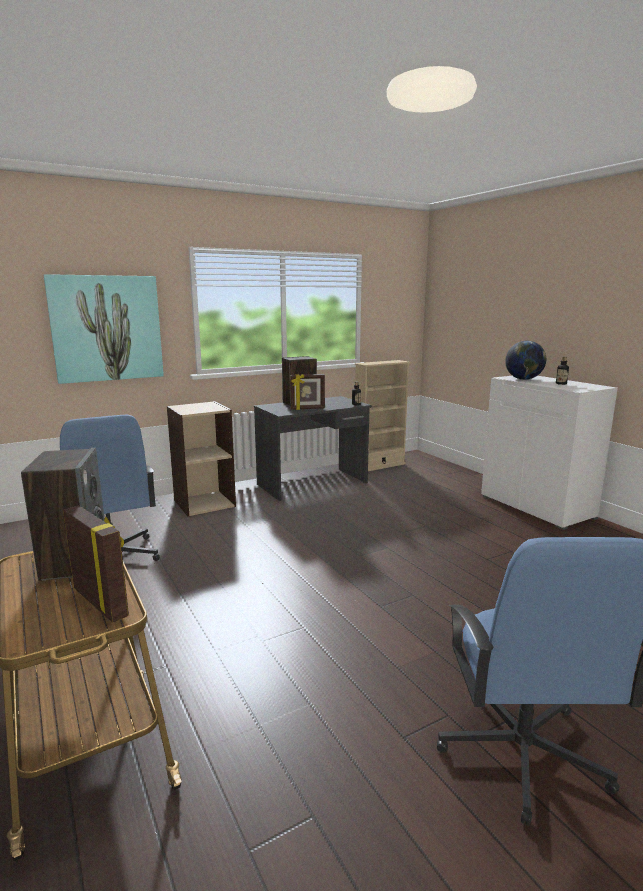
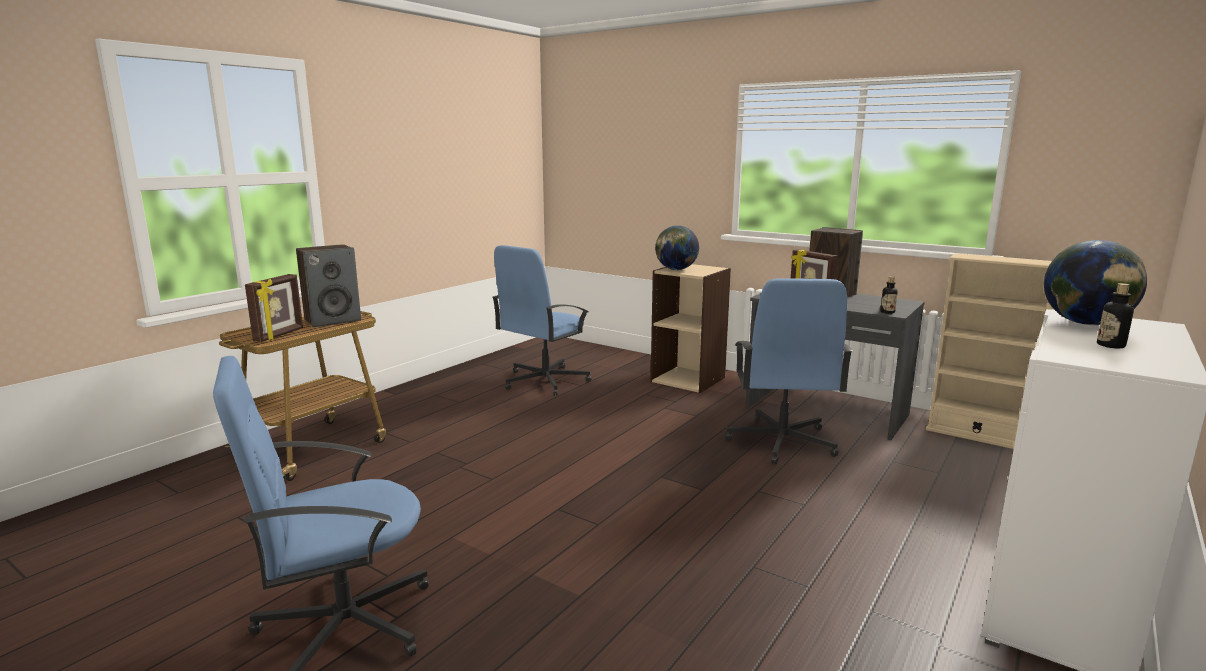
camera: 65 degrees right, 0 degrees up
picture [44,274,164,384] -> none
none -> globe [655,226,699,270]
none -> blue office chair [725,278,853,464]

